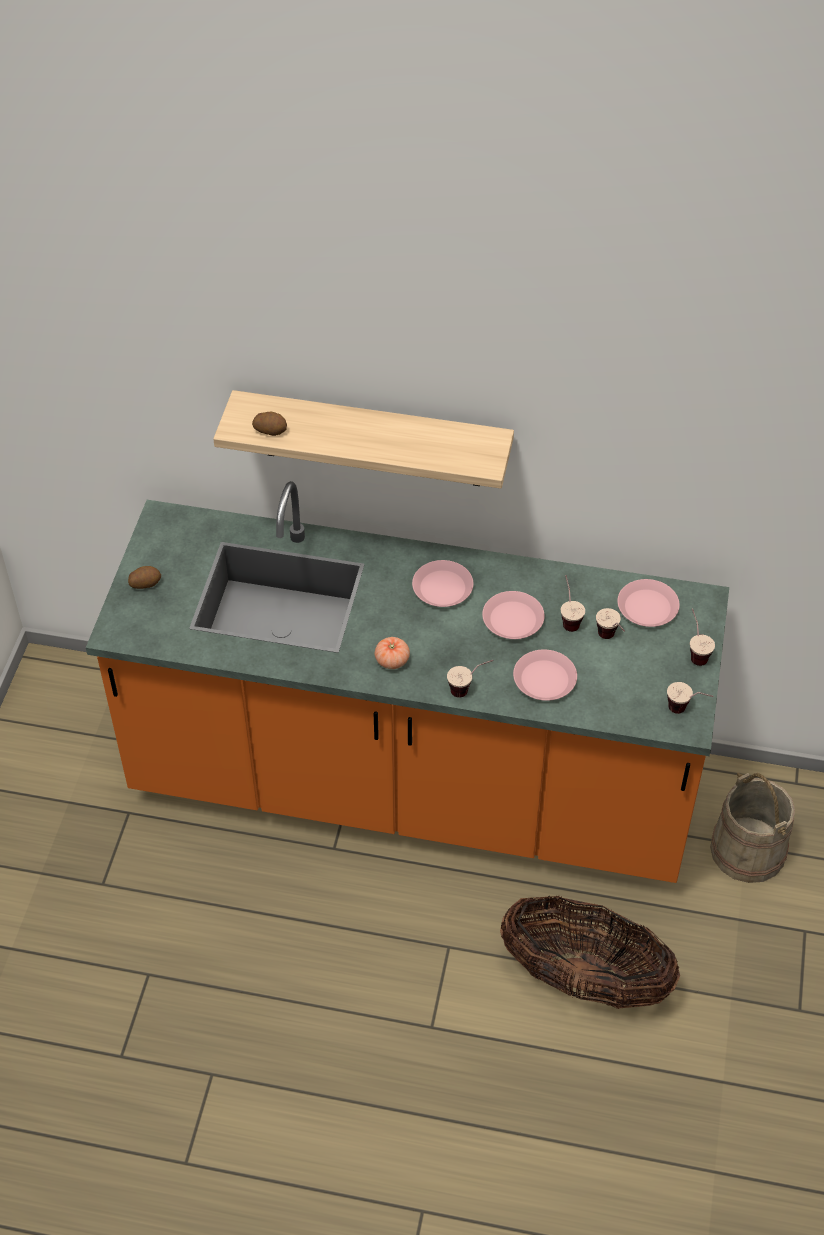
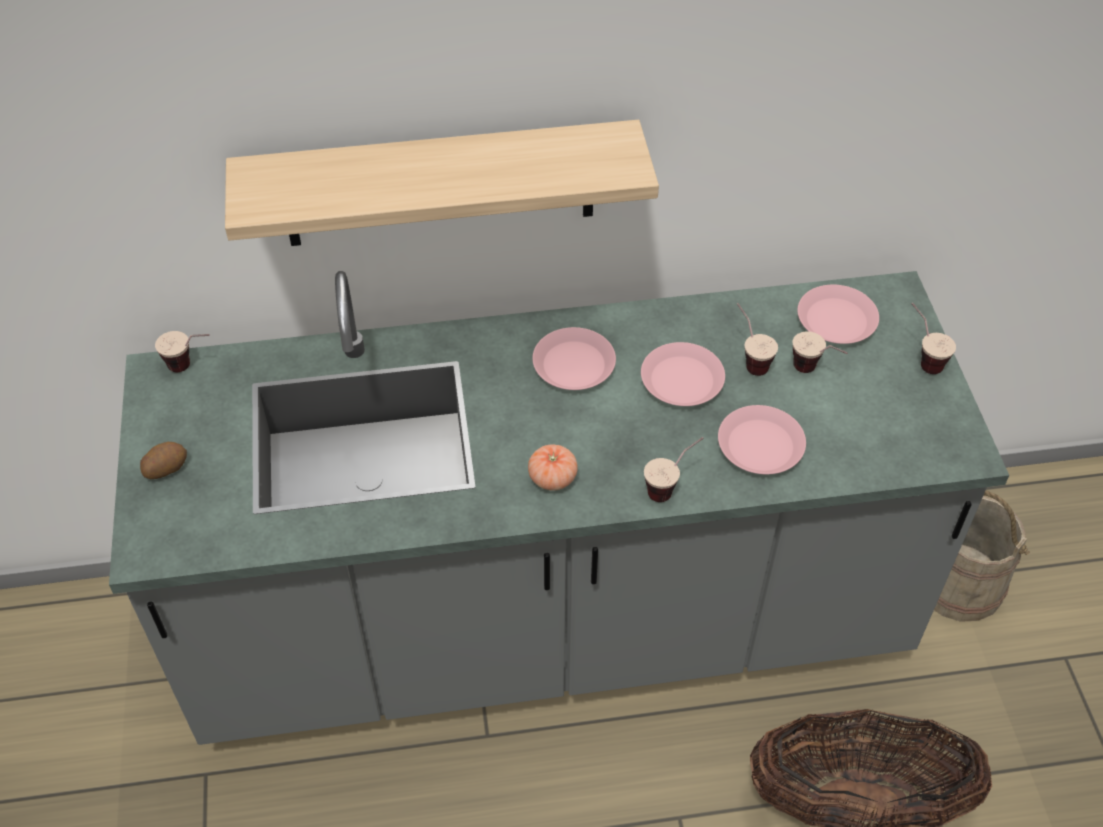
camera: 20 degrees left, 0 degrees up
orange counter [86,481,729,883] -> grey counter [109,271,1009,745]
potato [252,412,287,436] -> none
cup [667,682,713,714] -> cup moved to [155,331,209,372]

